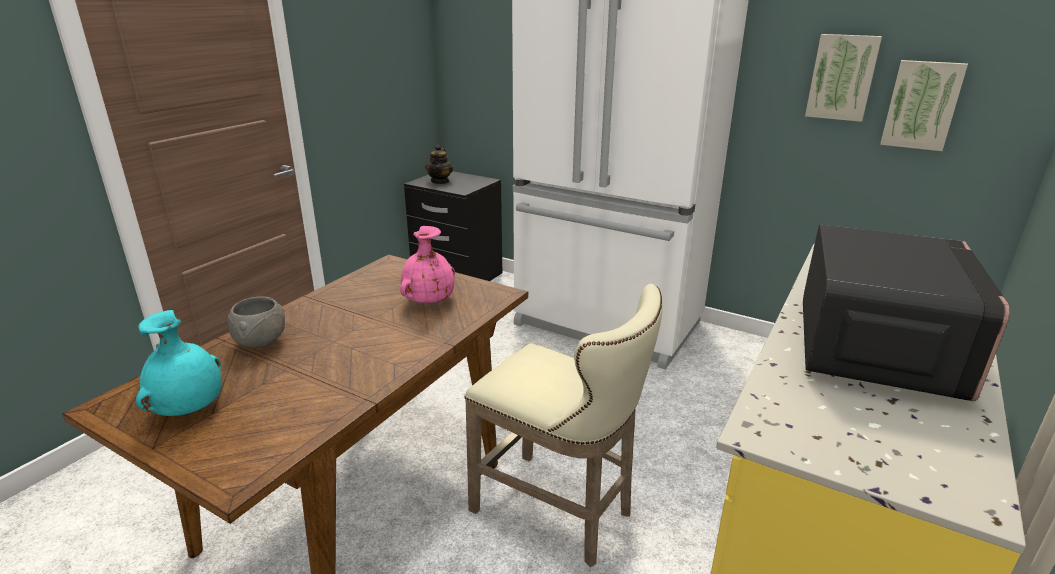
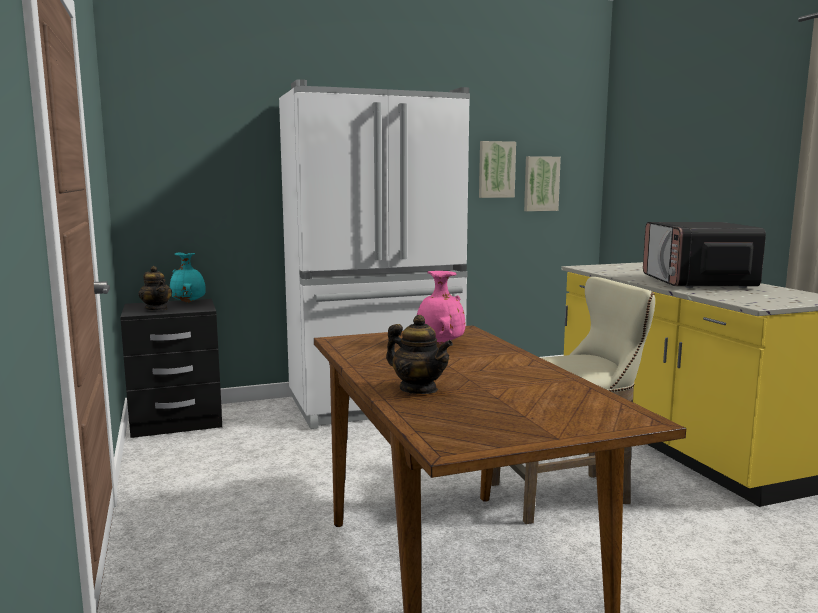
camera: 50 degrees left, 15 degrees down
turquoise vase [136,310,221,416] -> turquoise vase moved to [170,252,206,303]
grey bowl [228,296,285,348] -> teapot [386,315,453,394]
microwave [803,225,1010,402] -> microwave turned 150 degrees counterclockwise [643,222,766,288]

